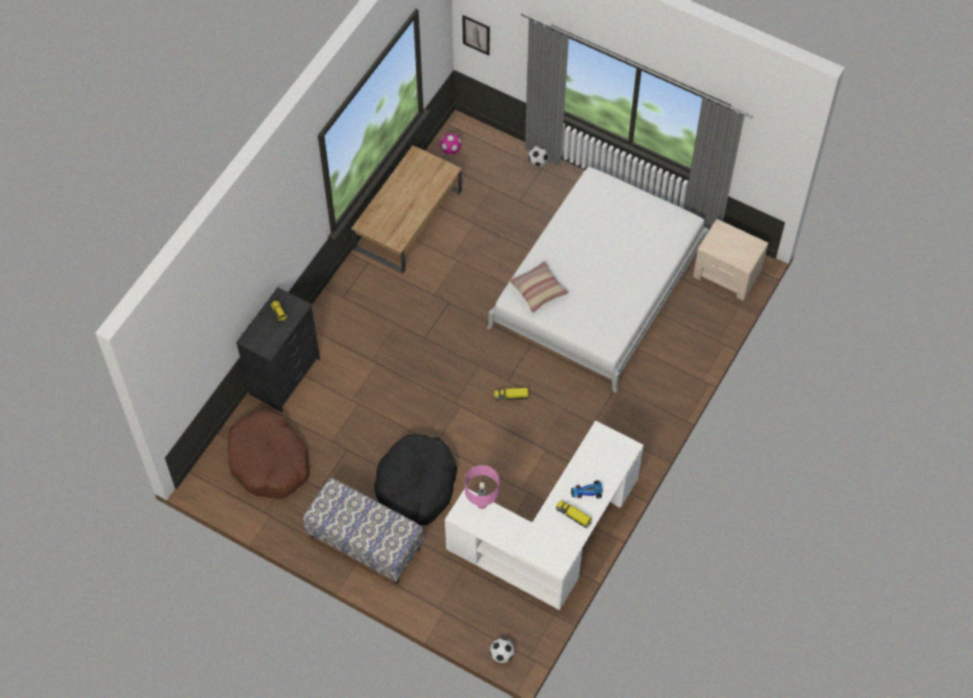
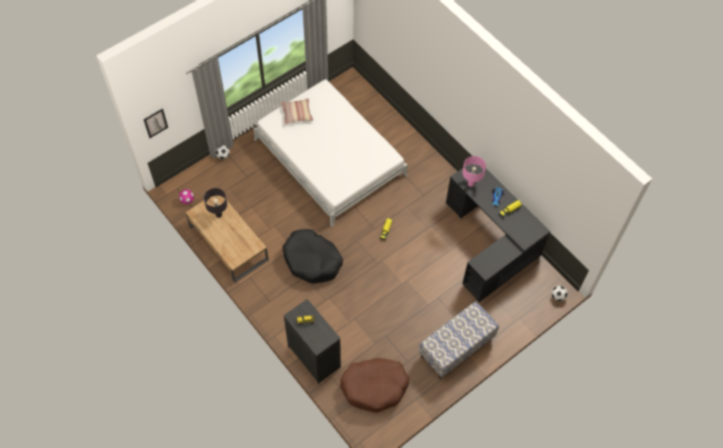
camera: 70 degrees left, 0 degrees up
black dog bed [374,434,457,525] -> black dog bed moved to [283,229,343,284]
white desk [445,421,644,610] -> black desk [446,164,550,302]
pink table lamp [465,465,499,509] -> pink table lamp moved to [462,156,486,187]
pillow [509,261,569,313] -> pillow moved to [281,98,313,124]
beige nightstand [693,219,768,301] -> none
none -> black table lamp [204,188,227,218]

